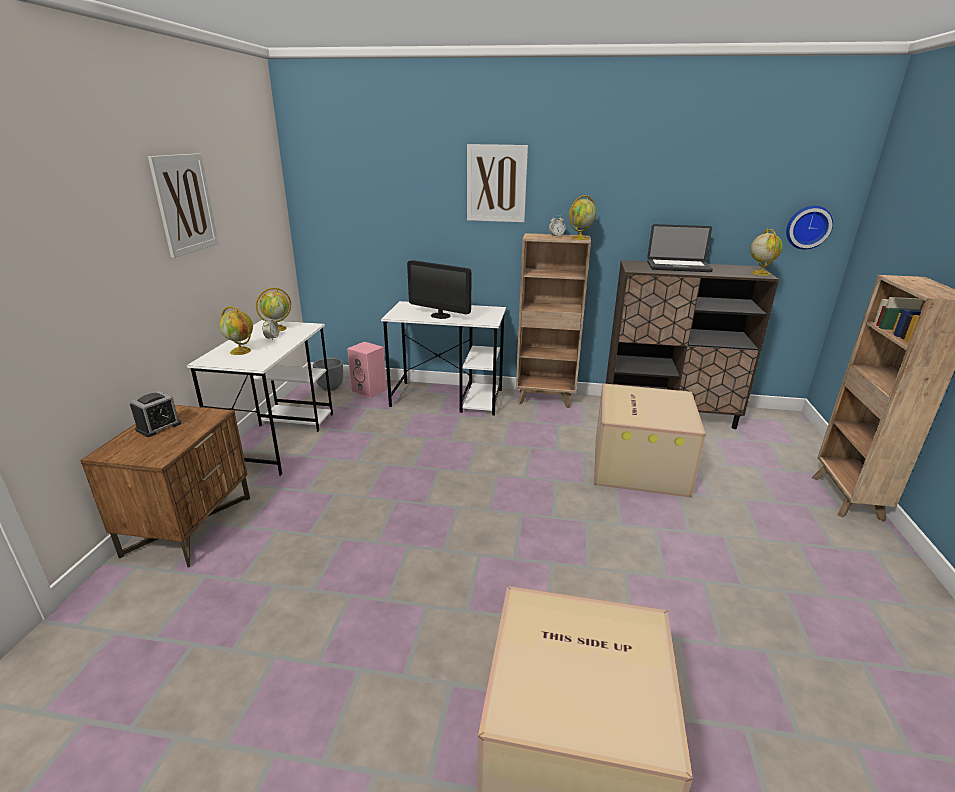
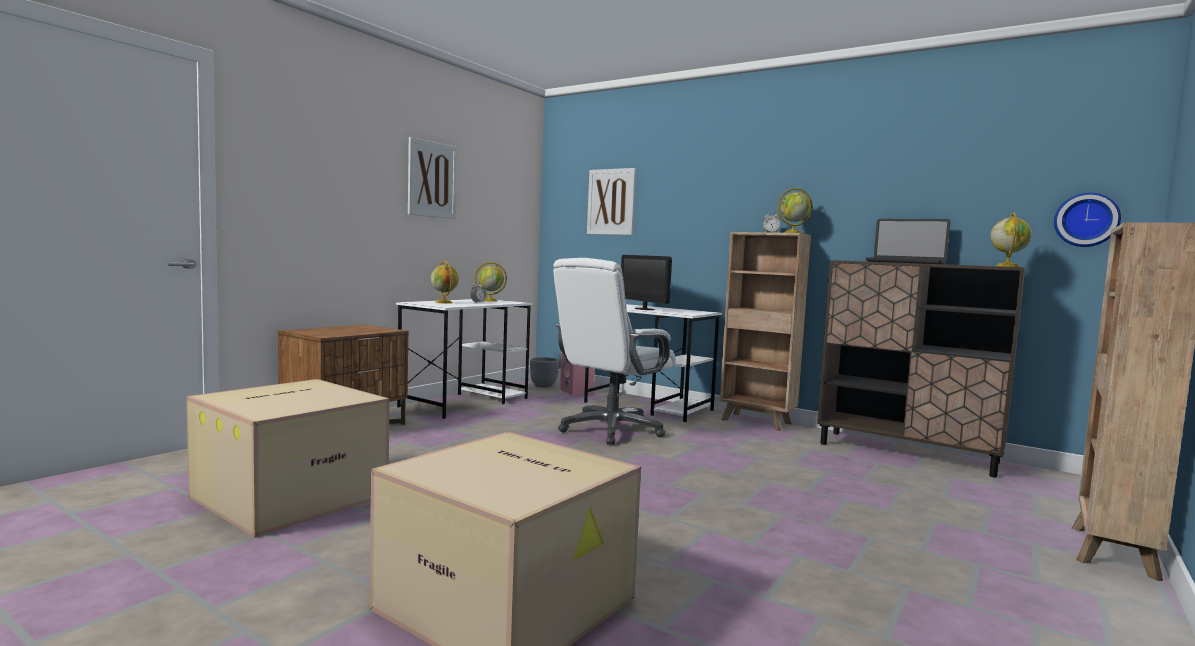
camera: 25 degrees right, 20 degrees down
alarm clock [130,391,182,437] -> none
picture [467,144,528,222] -> picture moved to [587,168,636,235]
cardboard box [594,383,706,498] -> cardboard box moved to [186,379,390,537]
none -> white office chair [553,258,676,445]

